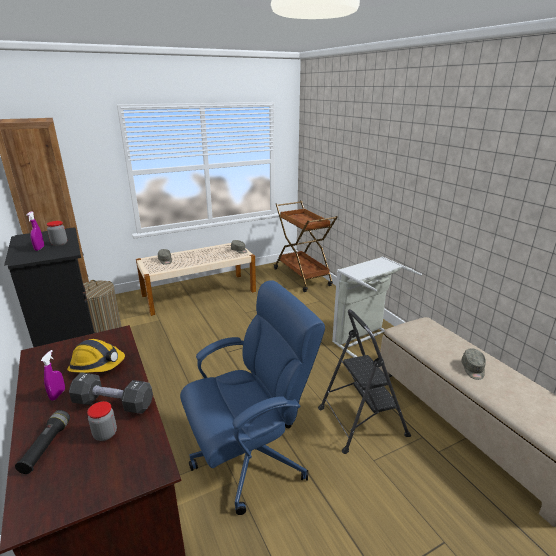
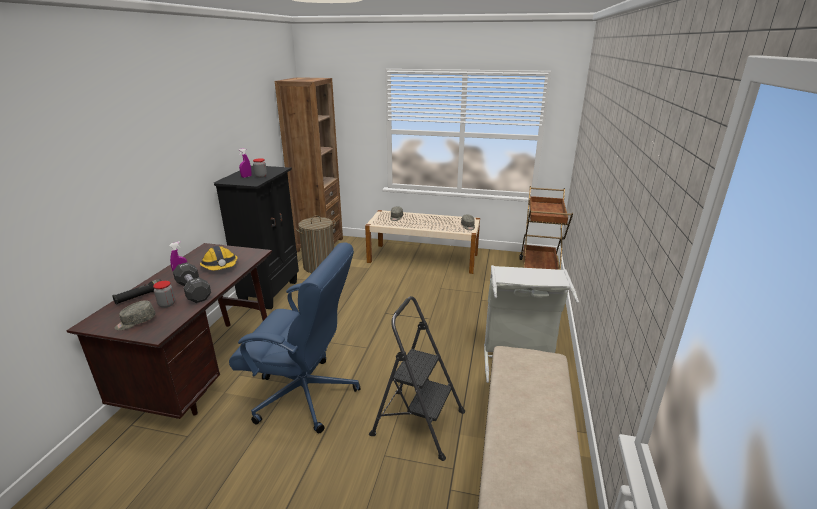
camera: 40 degrees right, 0 degrees up
grey cap [461,348,486,380] -> grey cap moved to [114,300,156,330]

